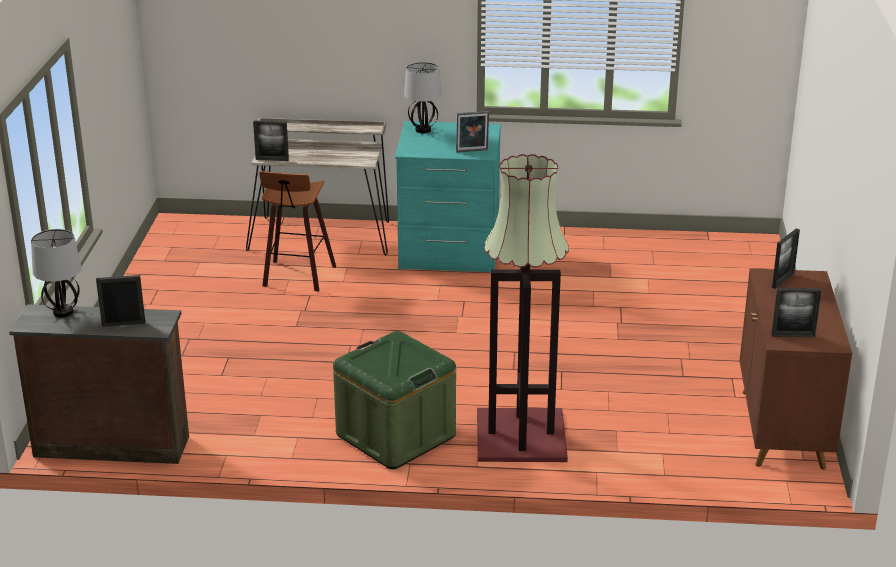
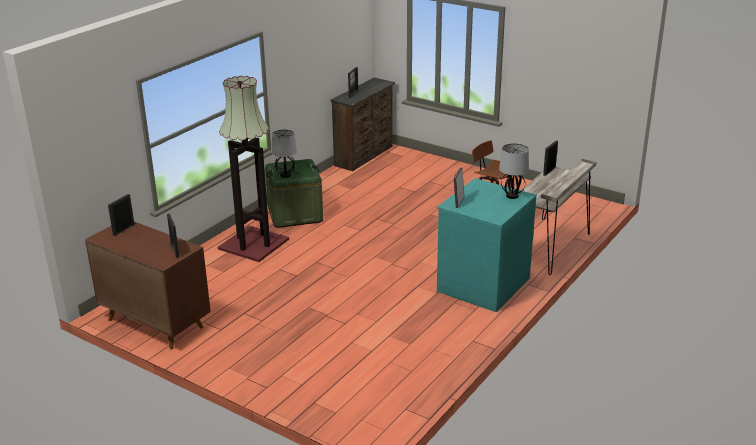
camera: 120 degrees right, 0 degrees up
table lamp [31,229,82,318] -> table lamp moved to [271,129,297,178]

